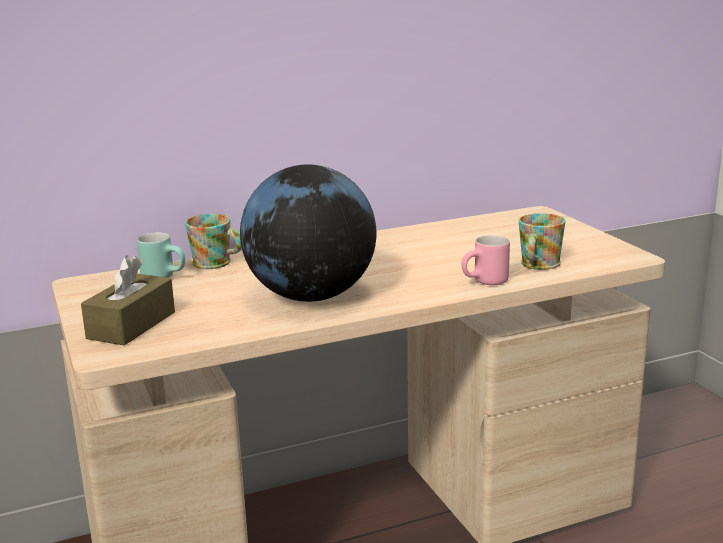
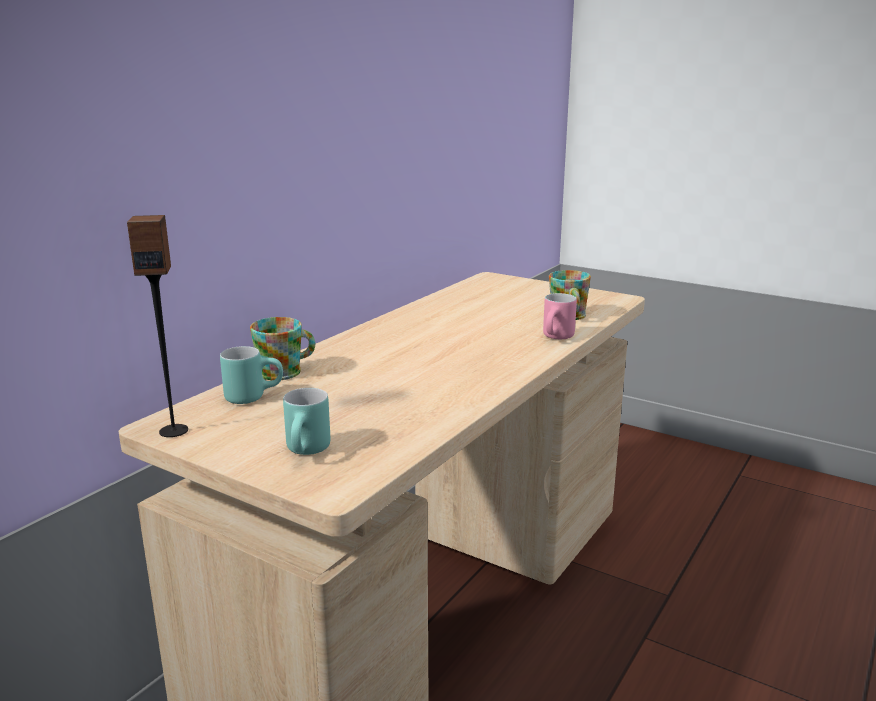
camera: 35 degrees left, 0 degrees up
brown tissue box [81,255,175,346] -> turquoise mug [283,388,331,455]
globe [240,164,377,302] -> none
none -> speaker [127,215,188,437]

